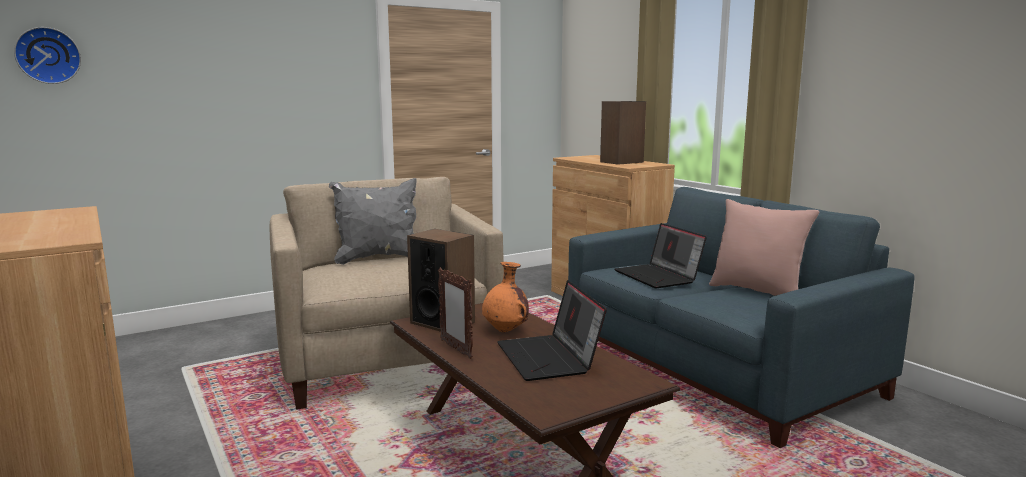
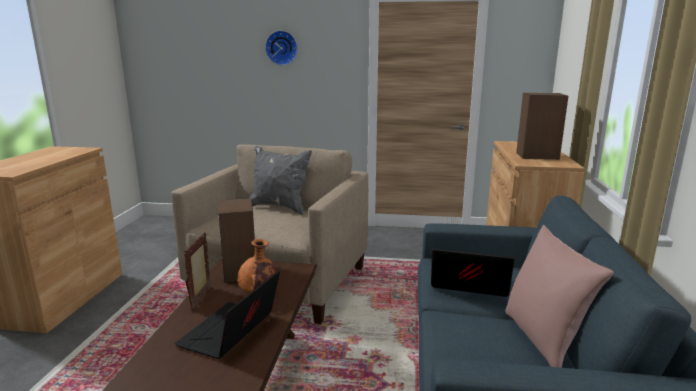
camera: 40 degrees right, 5 degrees up
wall clock [14,27,81,84] -> wall clock moved to [265,30,298,65]
laptop [615,223,707,288] -> laptop turned 90 degrees clockwise [431,249,515,297]

